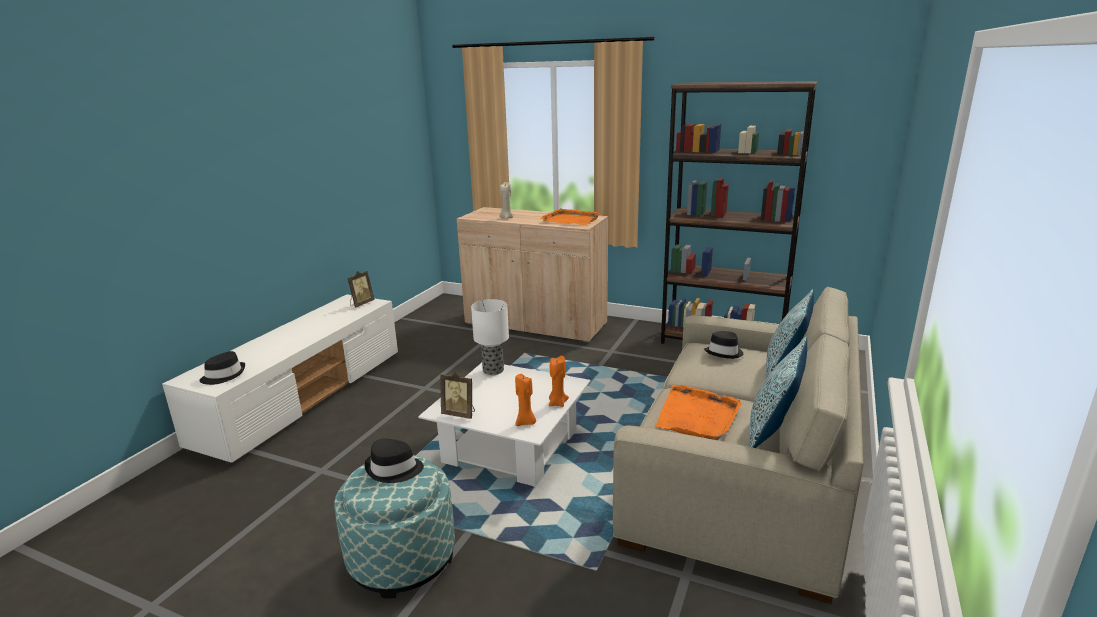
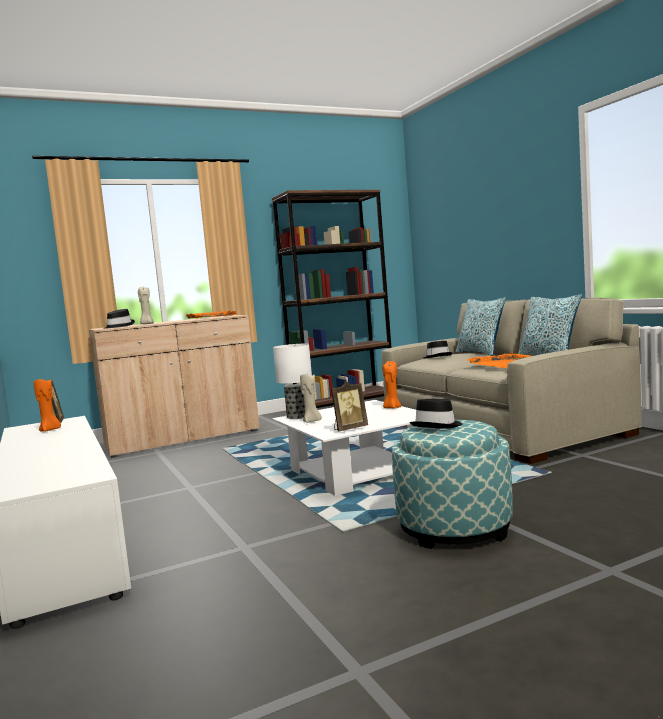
camera: 50 degrees left, 15 degrees down
black hat [199,351,245,385] -> black hat moved to [103,309,135,329]
orange candle [515,374,536,426] -> orange candle moved to [34,379,61,432]
none -> beige candle [300,374,322,423]

